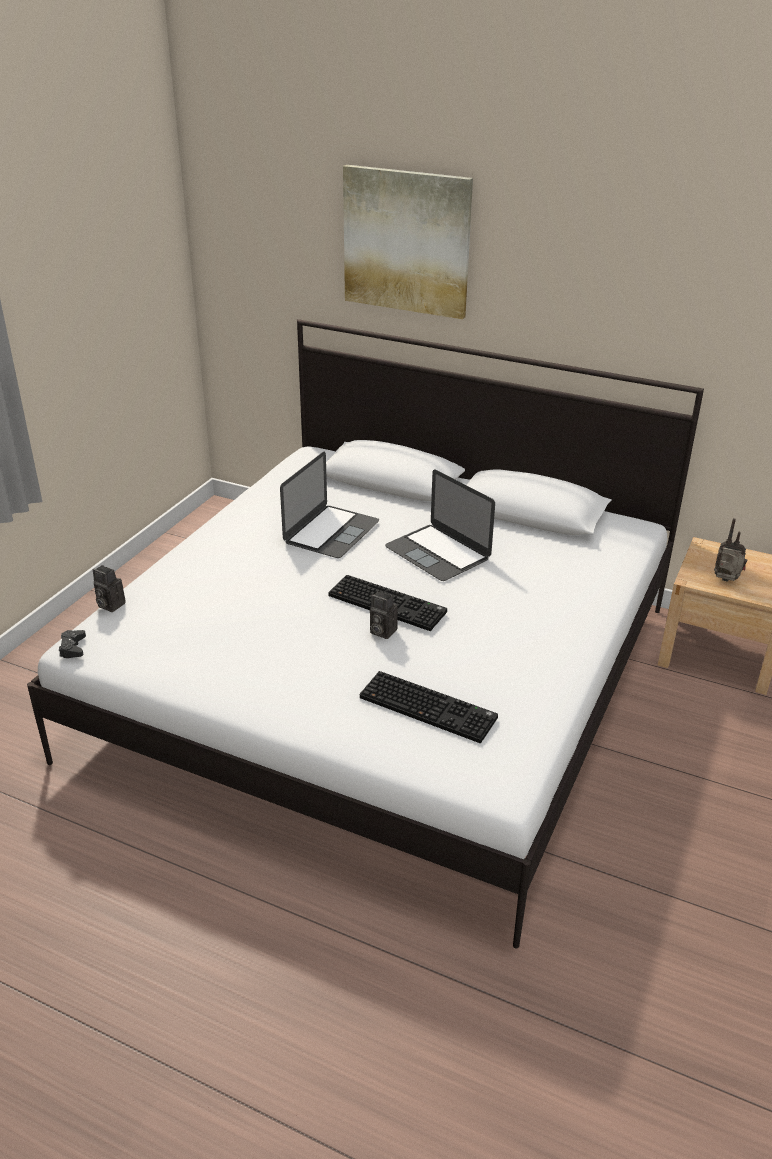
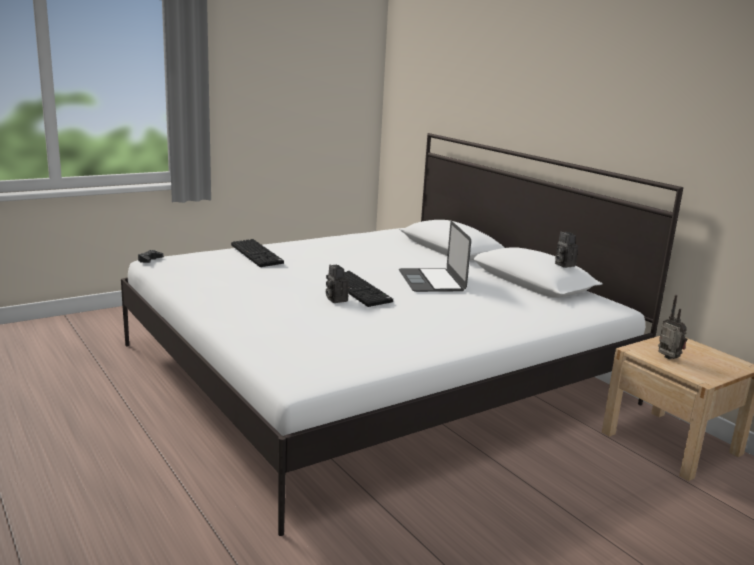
camera: 30 degrees right, 15 degrees down
camera [93,565,126,612] -> camera moved to [555,232,578,268]
laptop [280,451,379,558] -> none
picture [343,165,473,319] -> none
keyboard [360,671,498,743] -> keyboard moved to [231,239,284,267]

